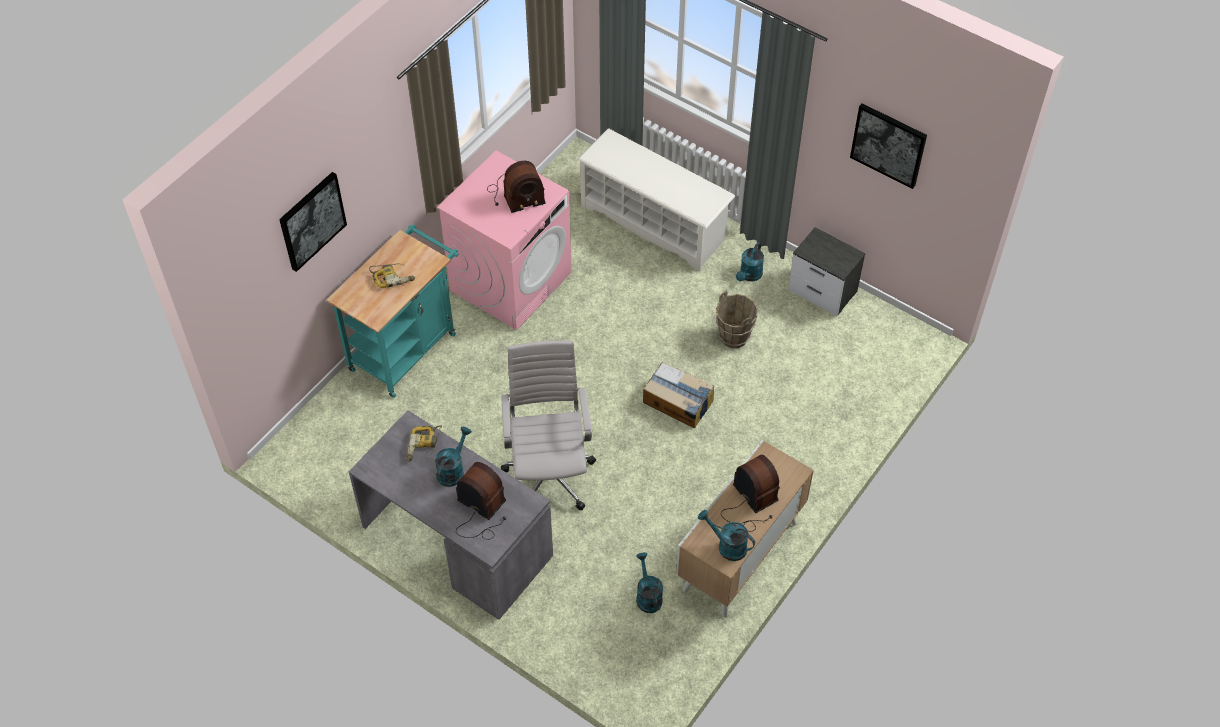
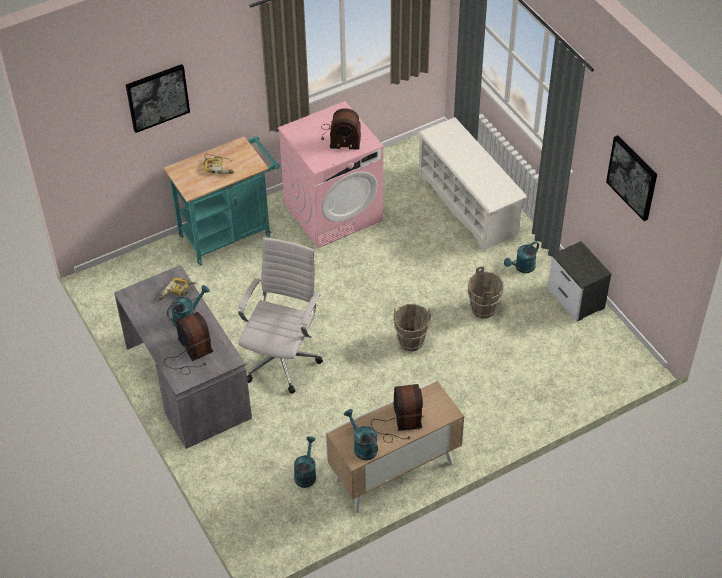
camera: 25 degrees right, 5 degrees down
cardboard box [643,362,714,429] -> brown bucket [394,304,431,351]

